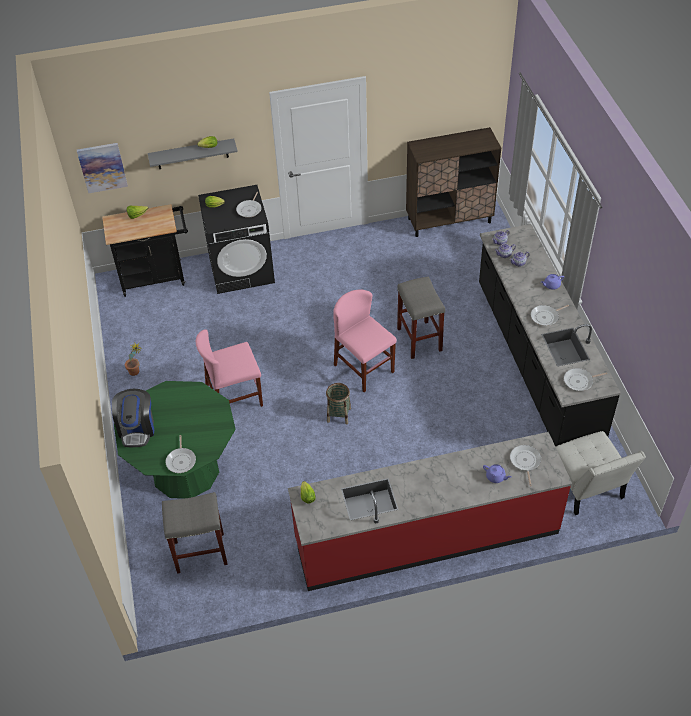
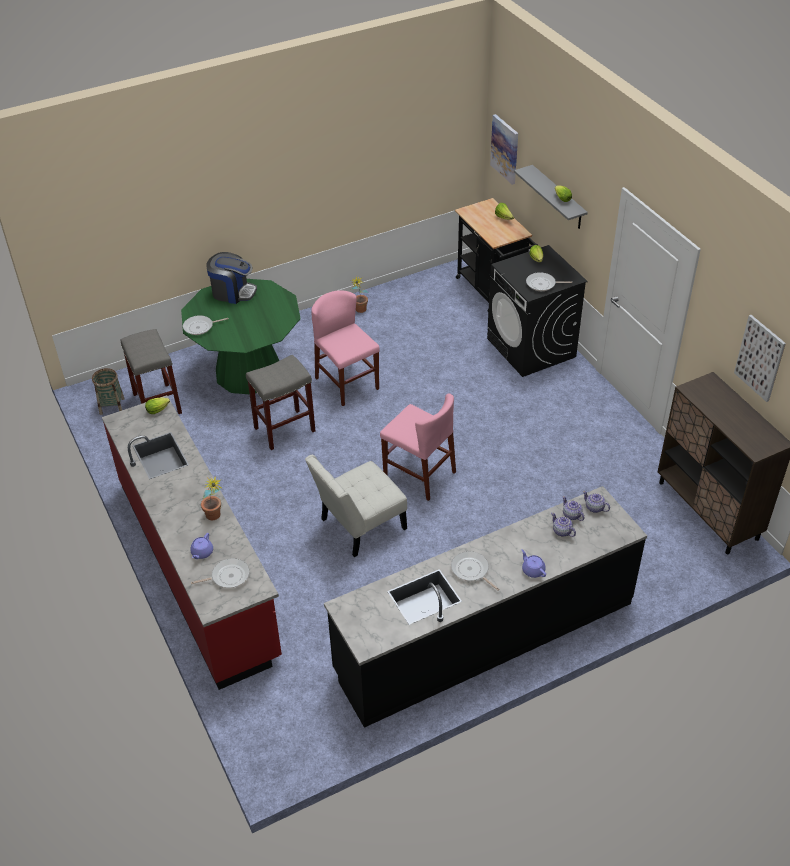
camera: 75 degrees right, 5 degrees down
coffee machine [112,389,154,447] -> coffee machine turned 150 degrees counterclockwise [207,252,257,304]
basket [326,383,351,425] -> basket moved to [92,368,125,415]
pink chair [333,290,397,392] -> pink chair turned 90 degrees clockwise [380,394,456,501]
grey stool [397,276,445,359] -> grey stool moved to [246,355,316,450]
white chair [556,431,646,515] -> white chair moved to [305,455,407,557]
frying pan [564,368,607,391] -> none
none -> potted plant [201,477,223,520]
none -> picture [734,315,786,402]

